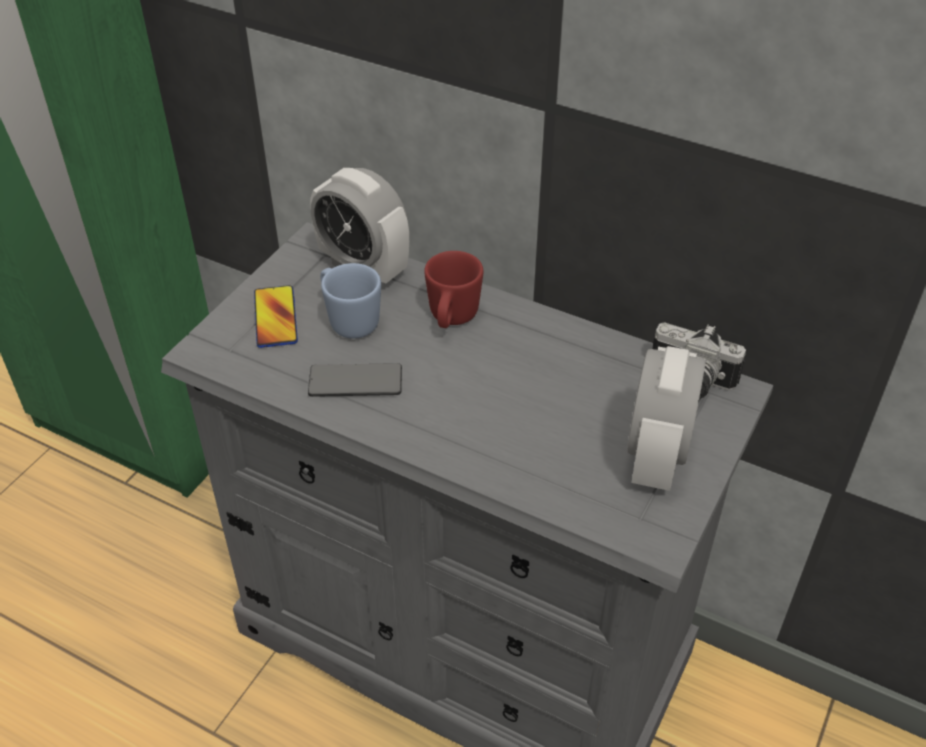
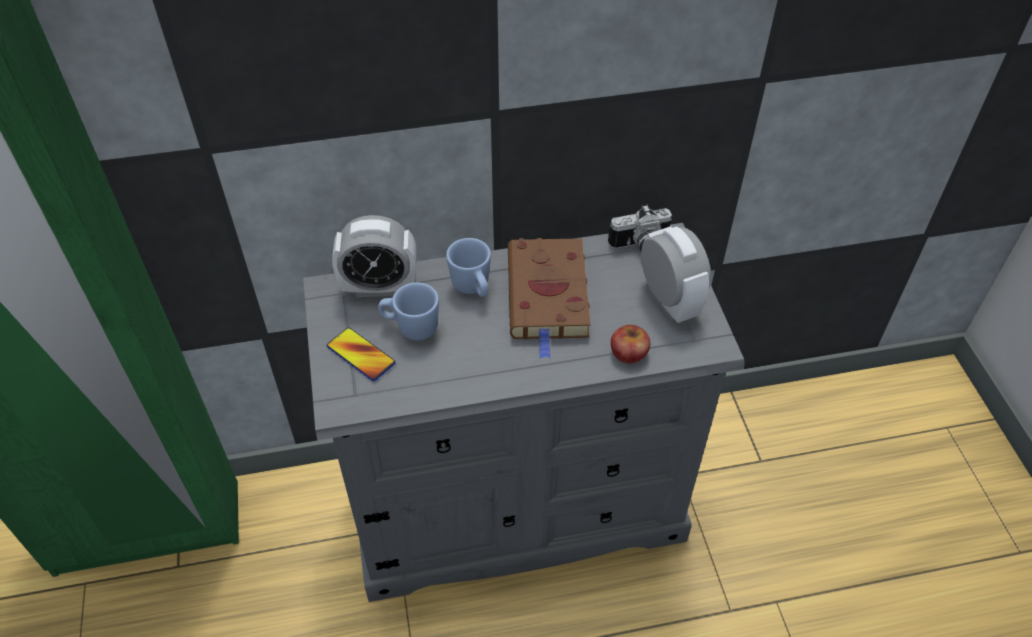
camera: 40 degrees left, 5 degrees up
phone [308,363,402,397] -> none
red mug [424,251,483,328] -> blue mug [446,238,491,297]
none -> brown book [508,238,591,359]
none -> apple [611,325,650,364]

